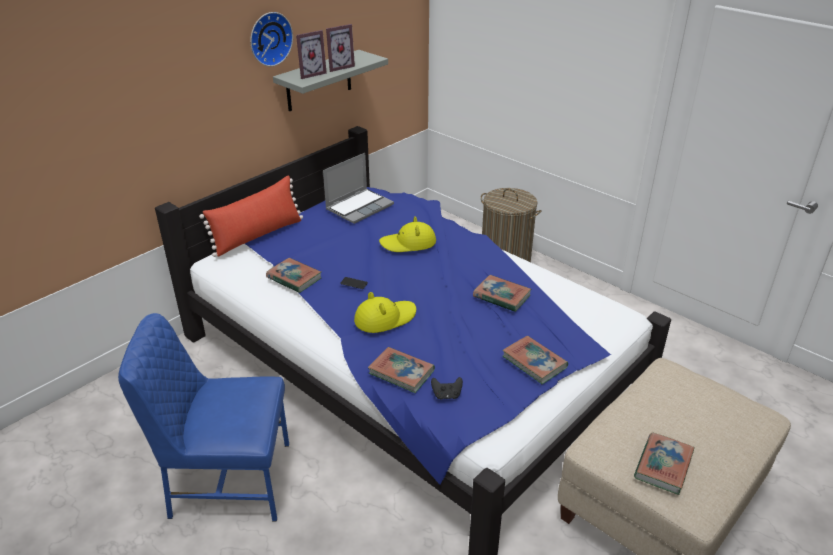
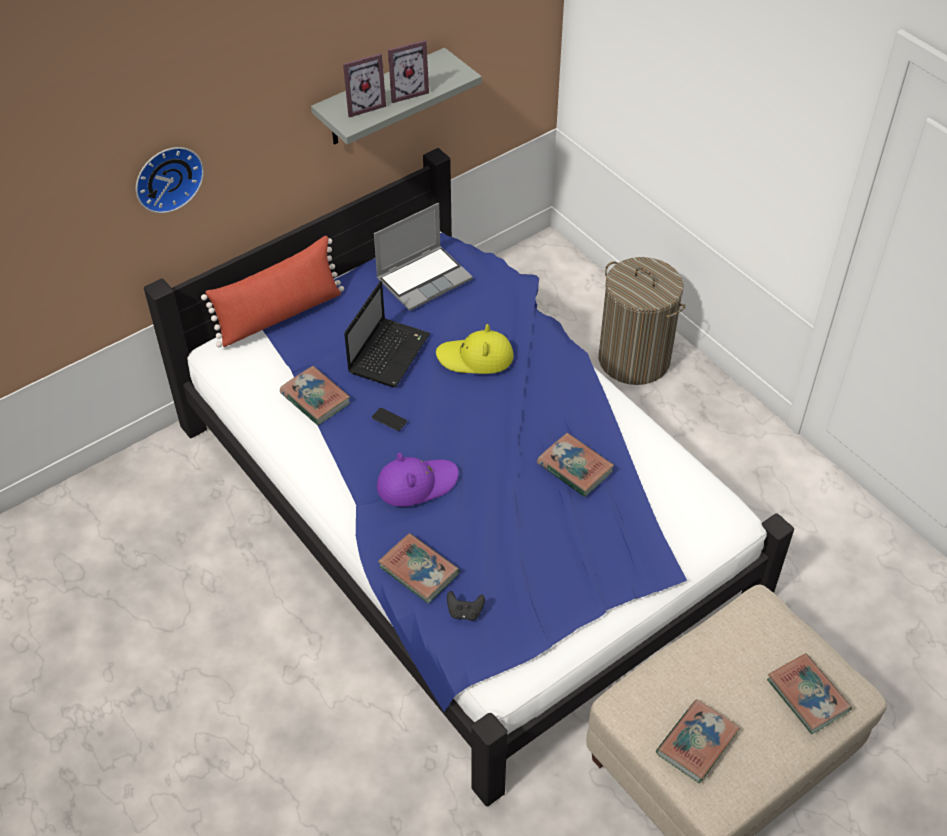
camera: 10 degrees right, 15 degrees up
blue chair [118,313,289,521] -> none
wall clock [250,12,293,66] -> wall clock moved to [136,147,204,213]
yellow hat [354,292,416,333] -> purple hat [377,453,459,507]
book [502,336,568,384] -> book moved to [767,653,852,734]
none -> laptop [344,281,430,387]

